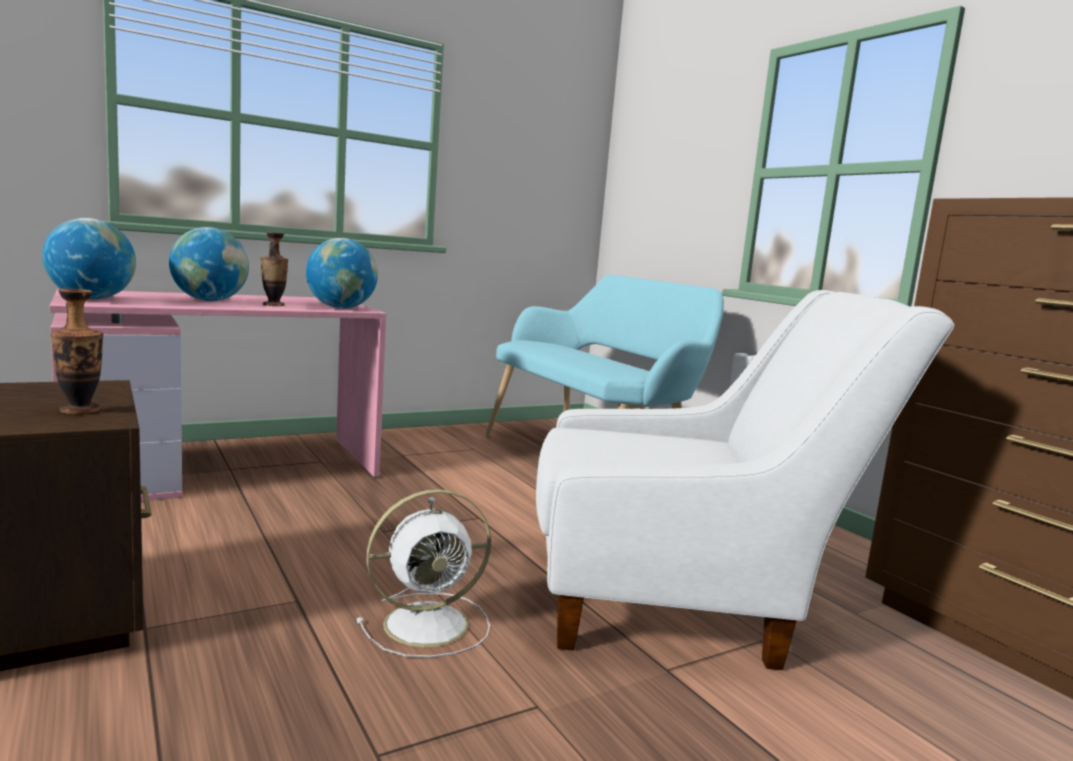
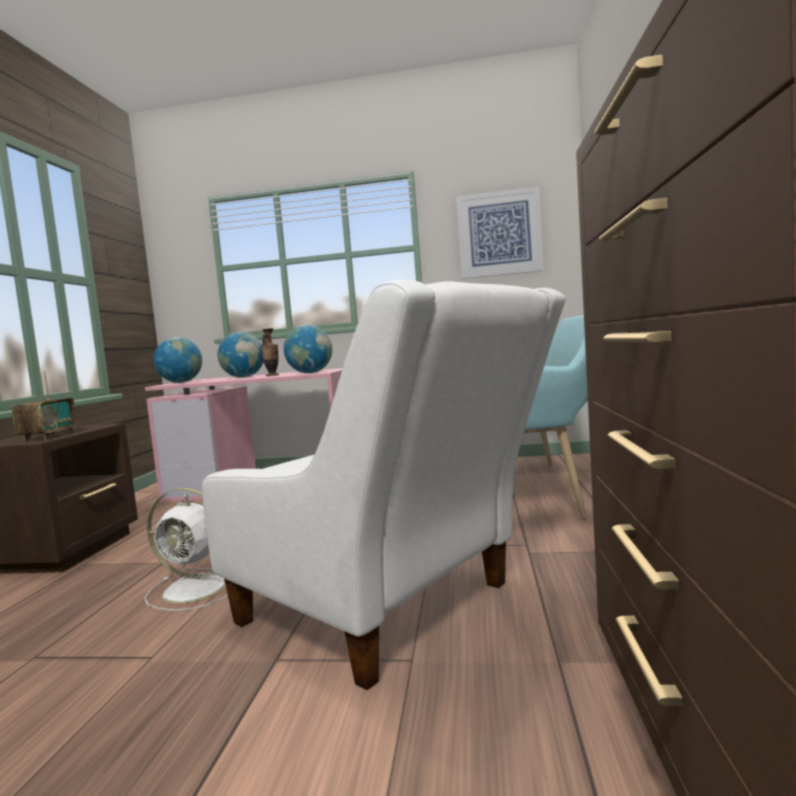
camera: 40 degrees right, 5 degrees down
vase [51,289,103,414] -> radio [12,371,77,442]
none -> picture [456,186,544,279]

